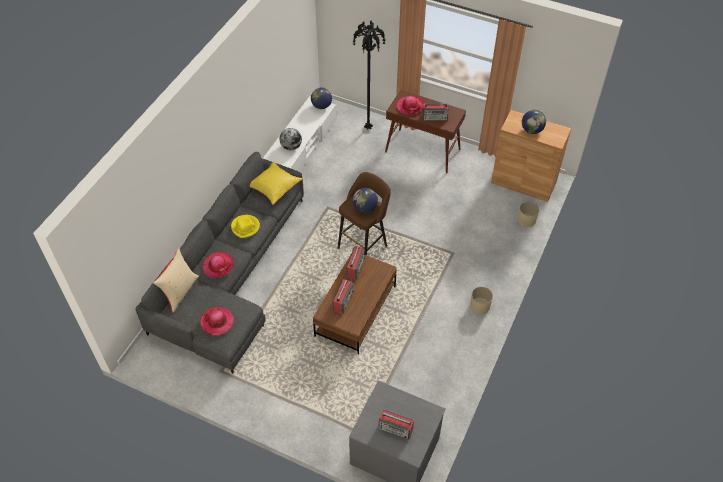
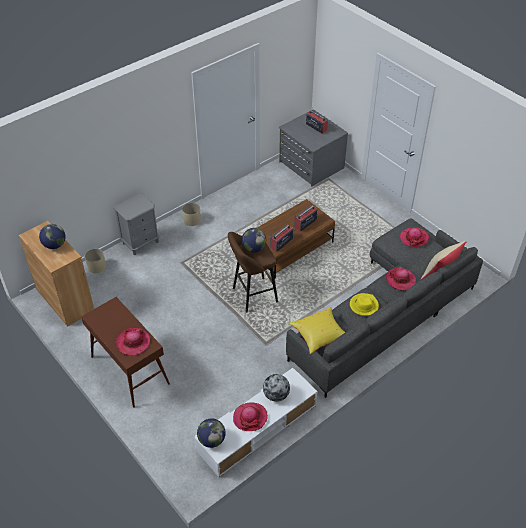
camera: 155 degrees left, 5 degrees down
black floor lamp [352,20,386,129] -> none
radio [422,103,449,121] -> none
none -> grey nightstand [114,193,159,255]
none -> hat [233,402,268,431]

